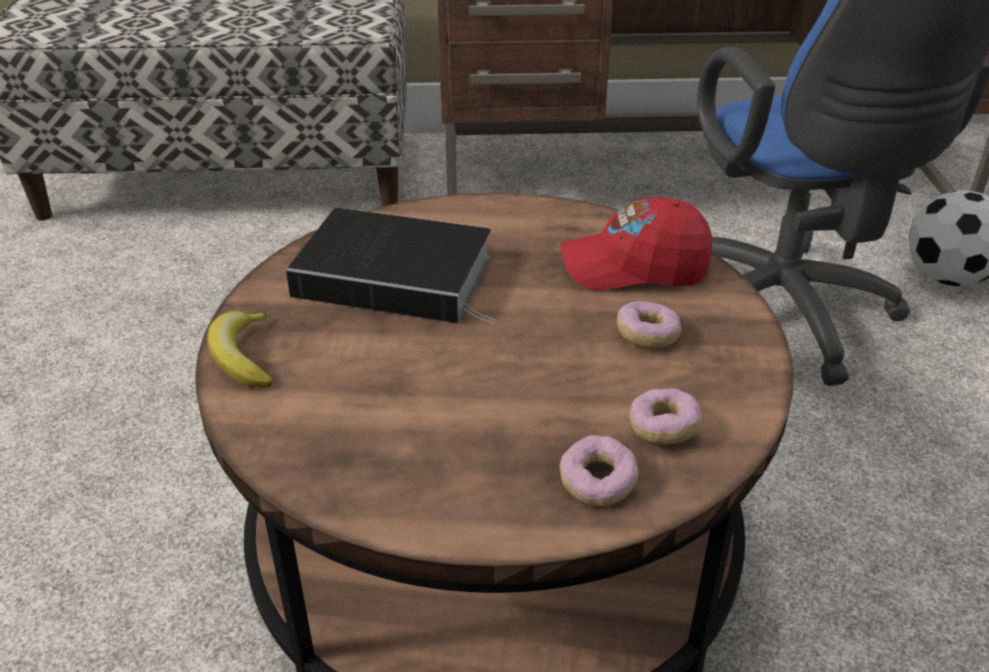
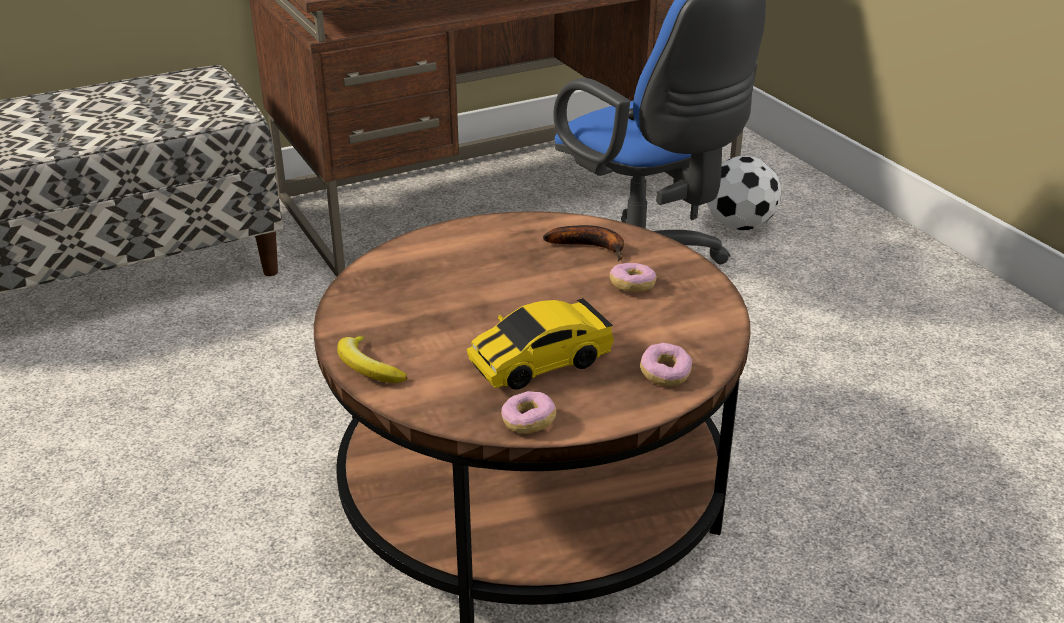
camera: 25 degrees left, 5 degrees down
book [286,208,497,323] -> none
red cap [561,197,712,291] -> banana [543,225,624,261]
donut [630,388,702,444] -> donut moved to [501,391,556,433]
none -> toy car [467,298,614,390]

